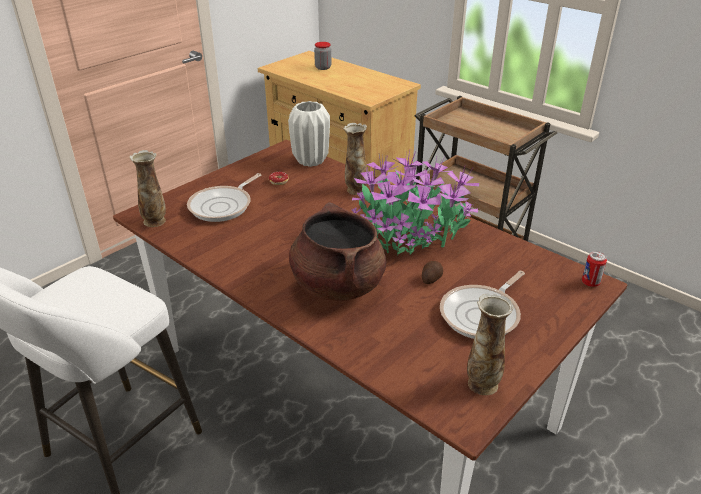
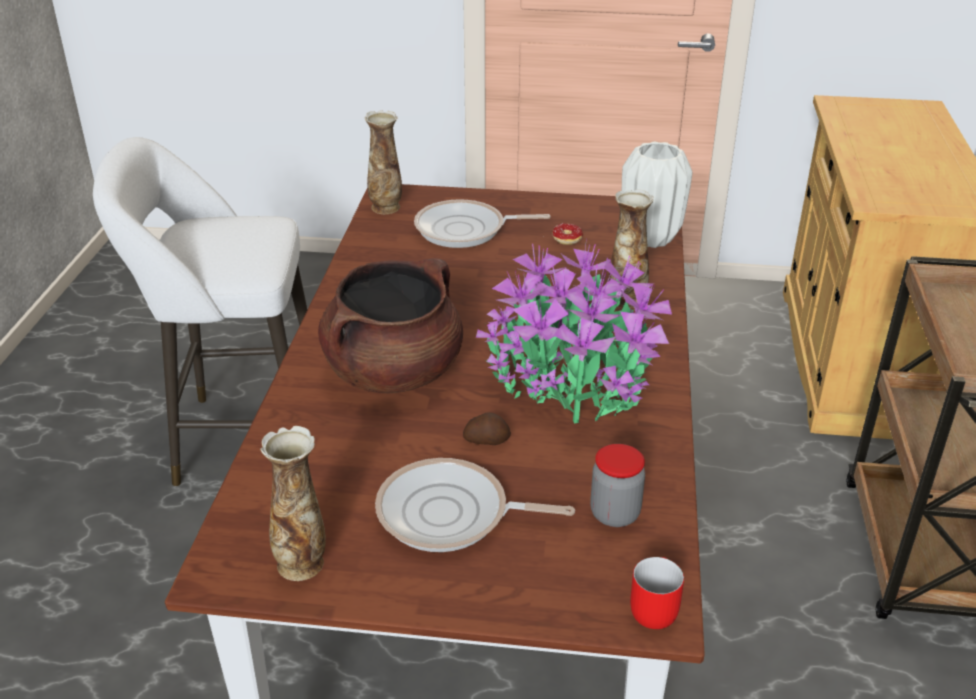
camera: 55 degrees right, 0 degrees up
jar [314,42,331,70] -> jar moved to [590,444,645,527]
can [582,251,607,287] -> red mug [630,557,684,629]

